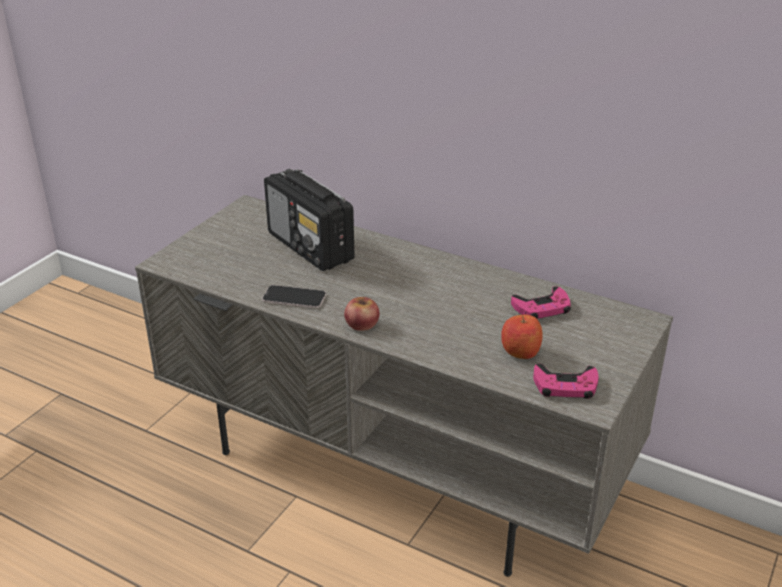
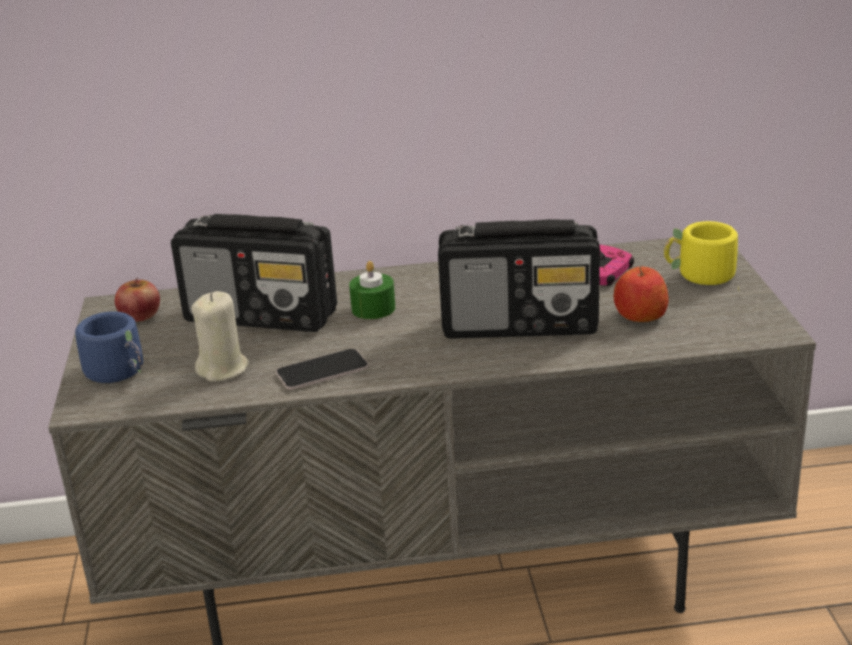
camera: 35 degrees left, 5 degrees down
apple [344,297,380,331] -> apple moved to [115,277,160,322]
pink game controller [533,364,599,399] -> none
none -> blue mug [75,311,143,383]
none -> beige candle [191,291,249,382]
none -> green candle [349,261,395,319]
none -> radio [438,219,600,339]
none -> yellow mug [664,221,739,288]

